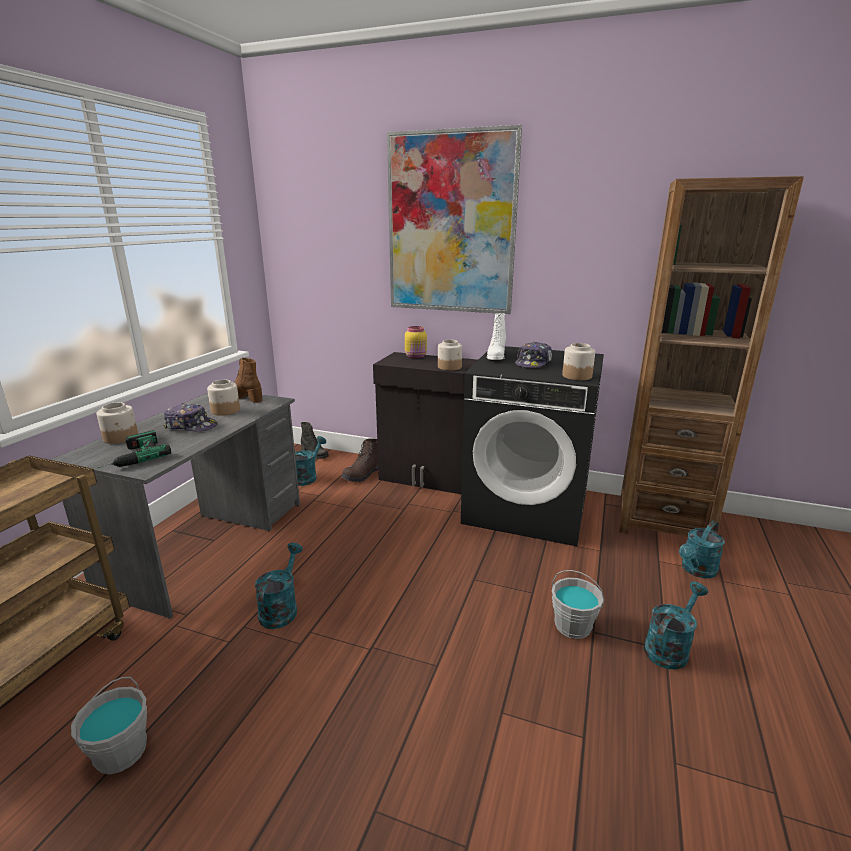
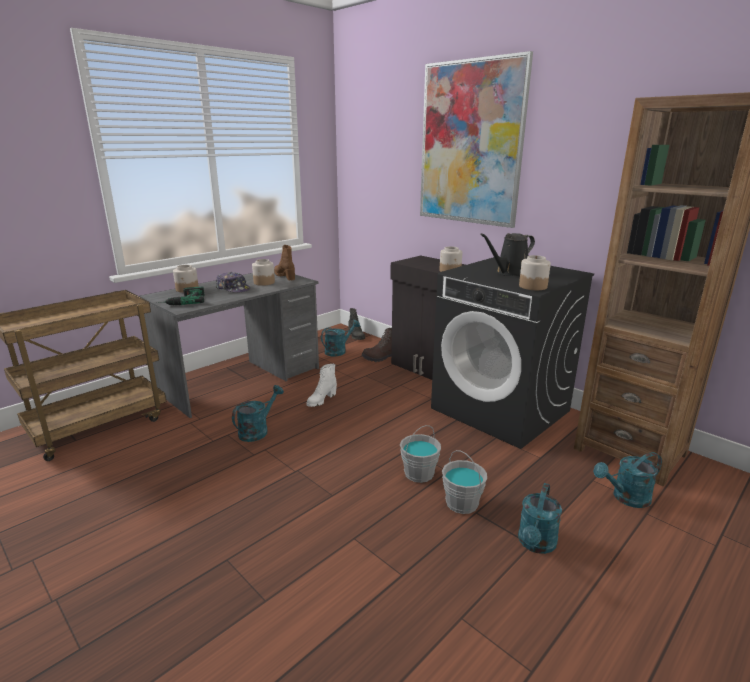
camera: 25 degrees right, 0 degrees up
grey bucket [71,677,147,775] -> grey bucket moved to [400,425,441,483]
yellow jar [405,326,427,359] -> none
white boot [487,313,506,360] -> white boot moved to [306,364,337,407]
cap [515,342,553,368] -> black watering can [480,233,535,276]
turquoise watering can [644,581,708,669] -> turquoise watering can turned 135 degrees clockwise [518,483,562,554]

